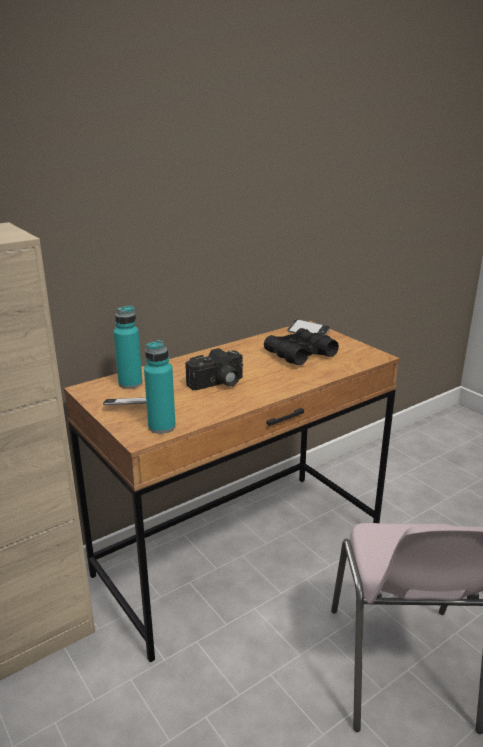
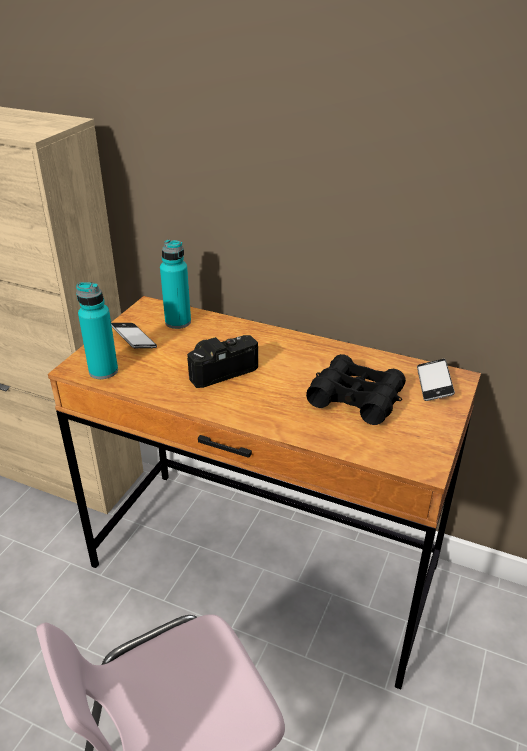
camera: 60 degrees right, 10 degrees up
camera [186,348,243,390] -> camera turned 120 degrees clockwise [187,335,258,388]

